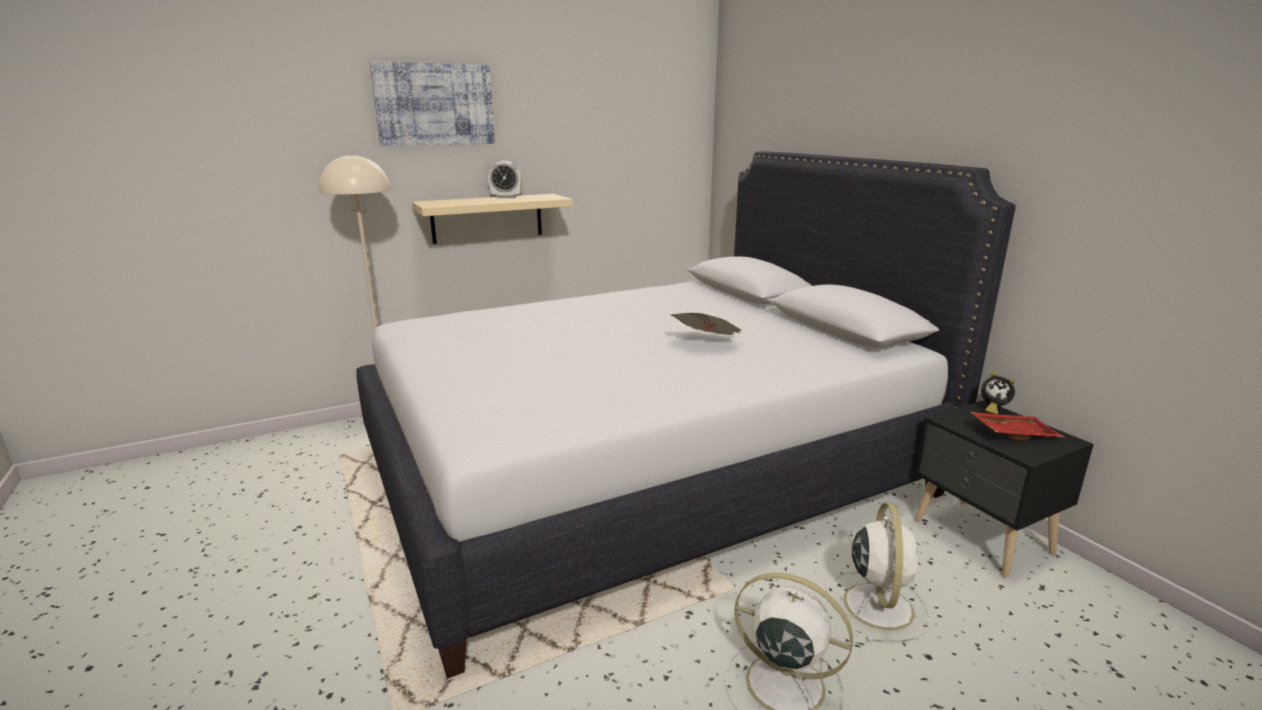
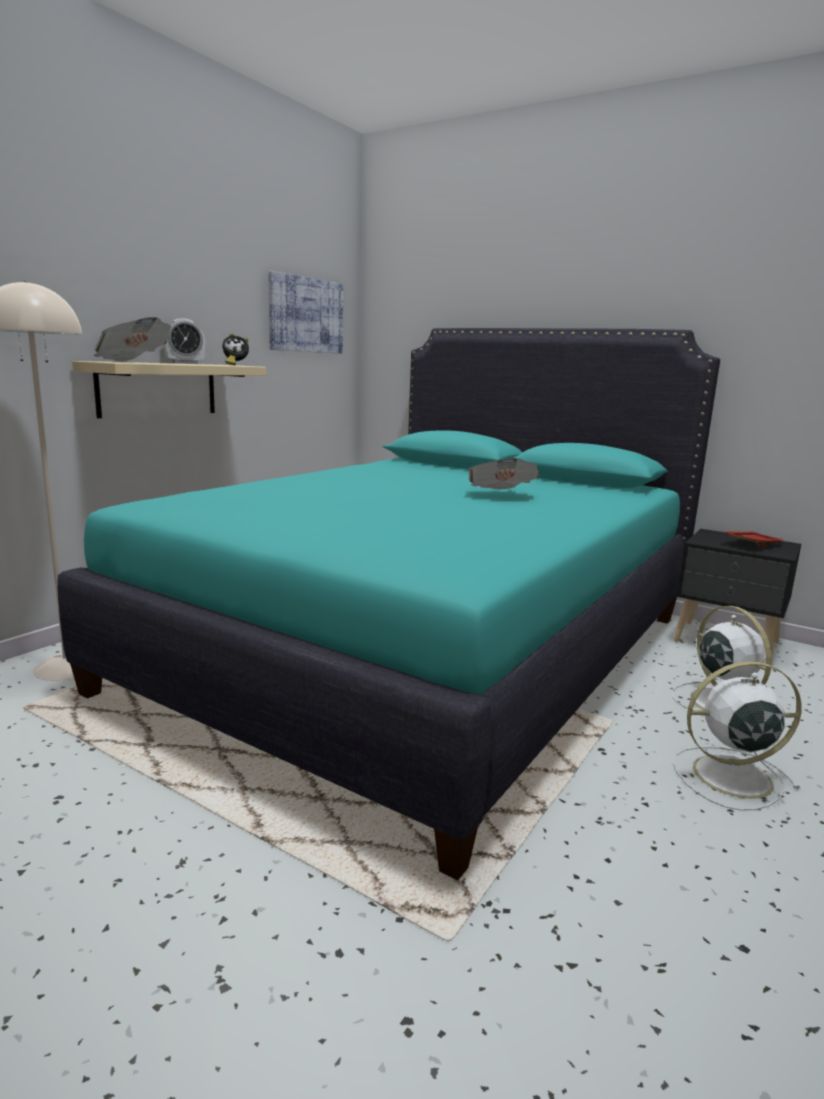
camera: 30 degrees left, 5 degrees down
white bed [356,151,1016,679] -> turquoise bed [57,328,720,881]
picture [370,61,495,146] -> picture moved to [268,271,343,354]
alarm clock [981,372,1015,414] -> alarm clock moved to [222,333,249,365]
none -> newspaper [94,317,171,362]

